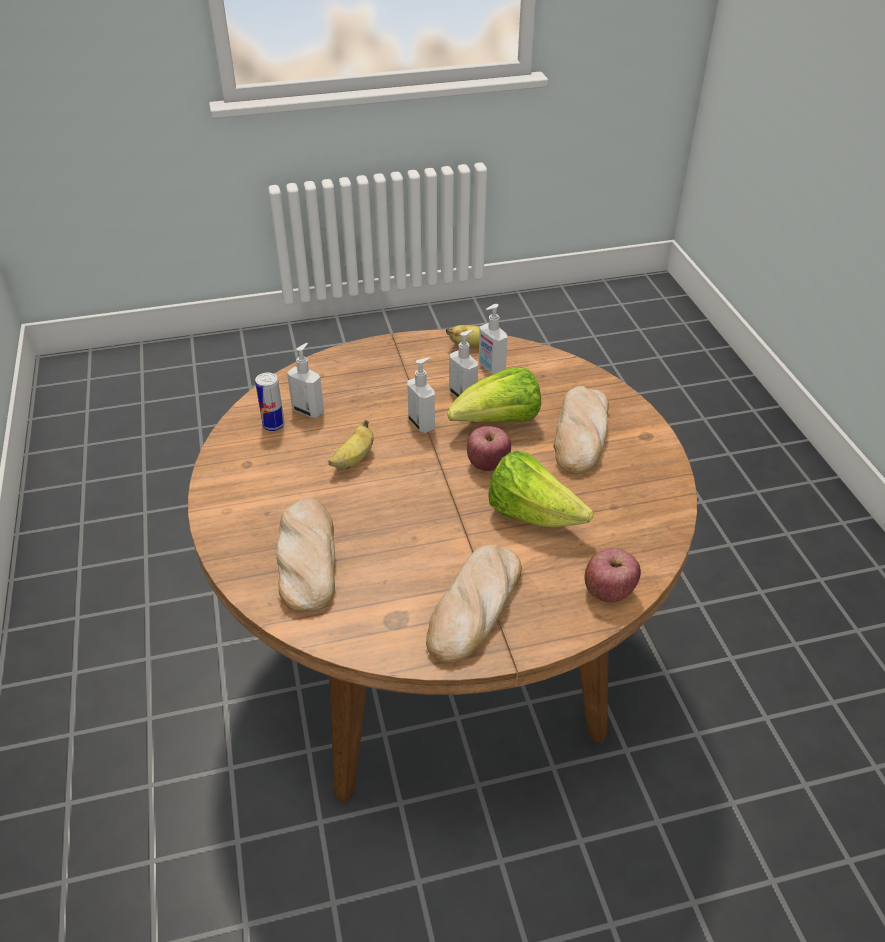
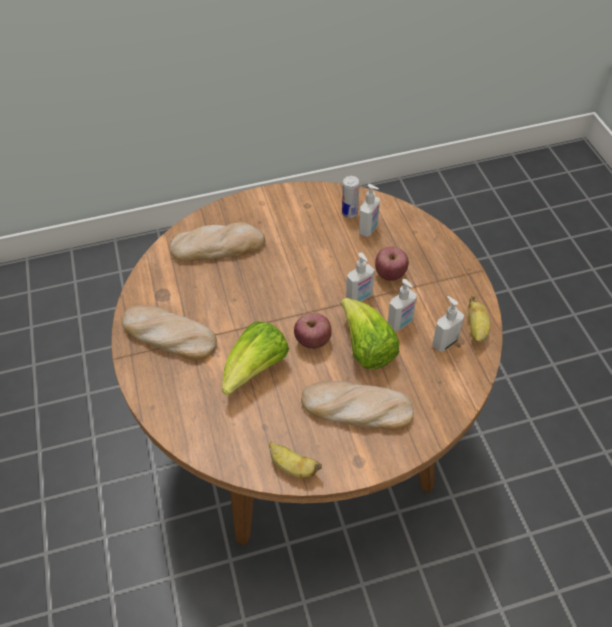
camera: 90 degrees right, 10 degrees up
banana [328,420,374,469] -> banana moved to [269,442,322,478]
apple [585,548,641,603] -> apple moved to [375,247,409,281]

